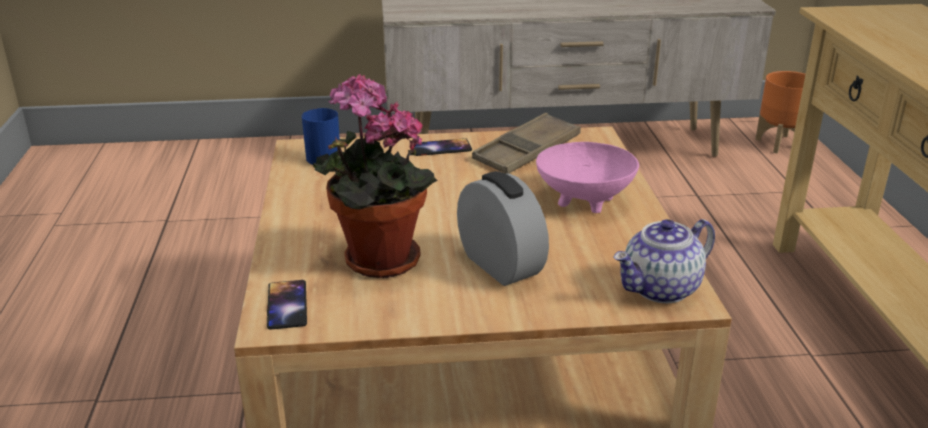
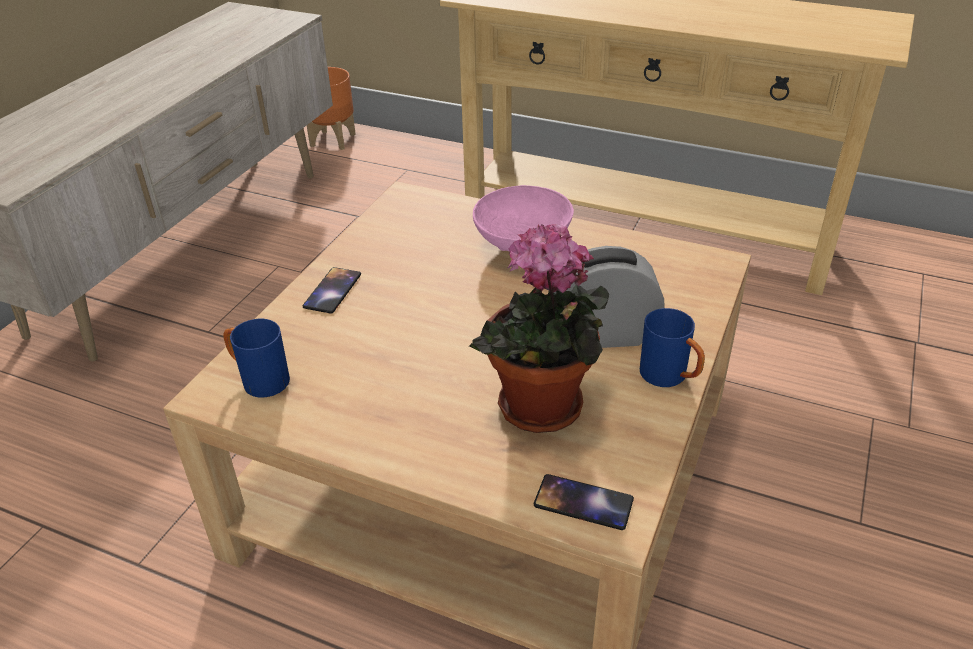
camera: 60 degrees left, 10 degrees up
brown tray [472,113,581,173] -> none
teapot [613,219,715,303] -> none
none -> blue mug [640,308,705,387]

